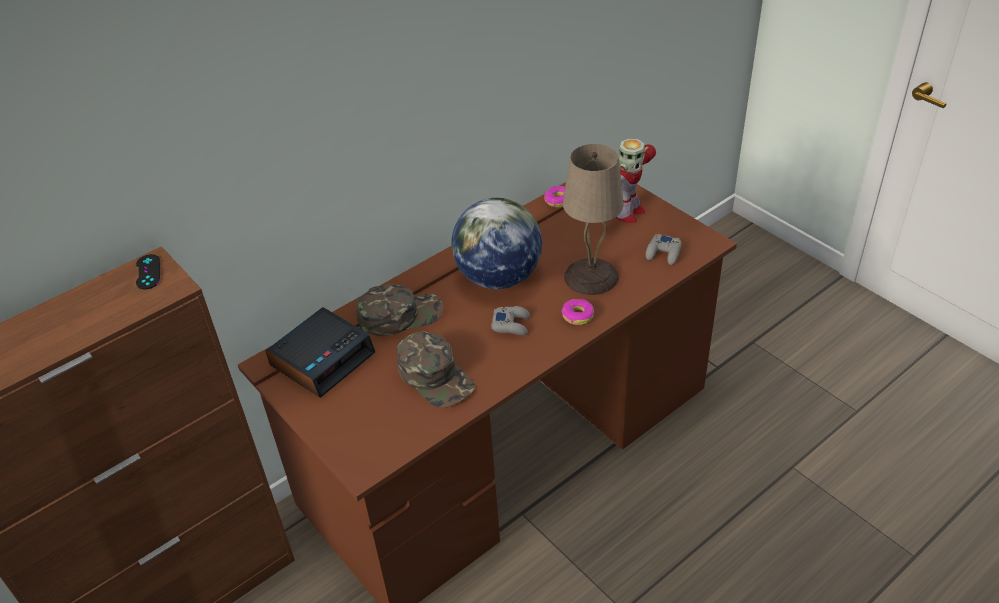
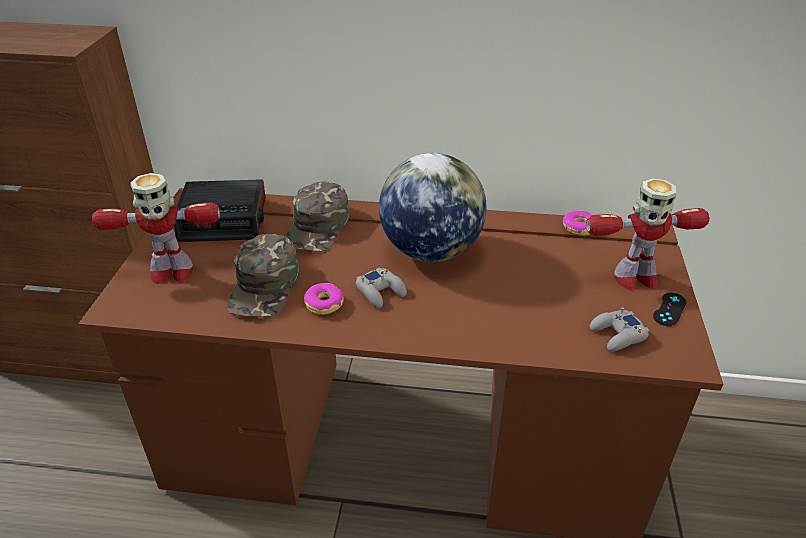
camera: 45 degrees right, 5 degrees down
black game controller [136,254,160,289] -> black game controller moved to [653,293,687,326]
green cap [357,284,443,336] -> green cap turned 75 degrees clockwise [285,181,350,252]
donut [562,299,594,325] -> donut moved to [304,283,344,315]
beige table lamp [563,144,624,295] -> none
none -> toy robot [92,173,220,284]

